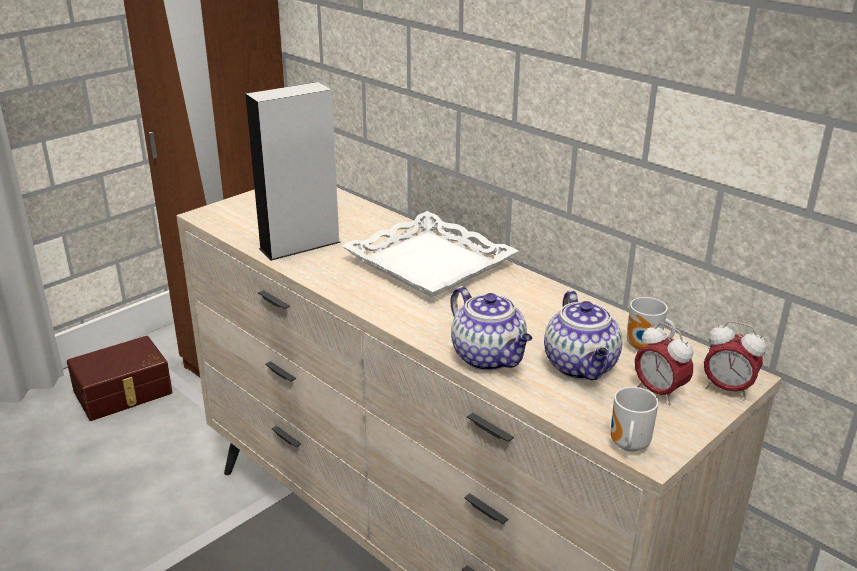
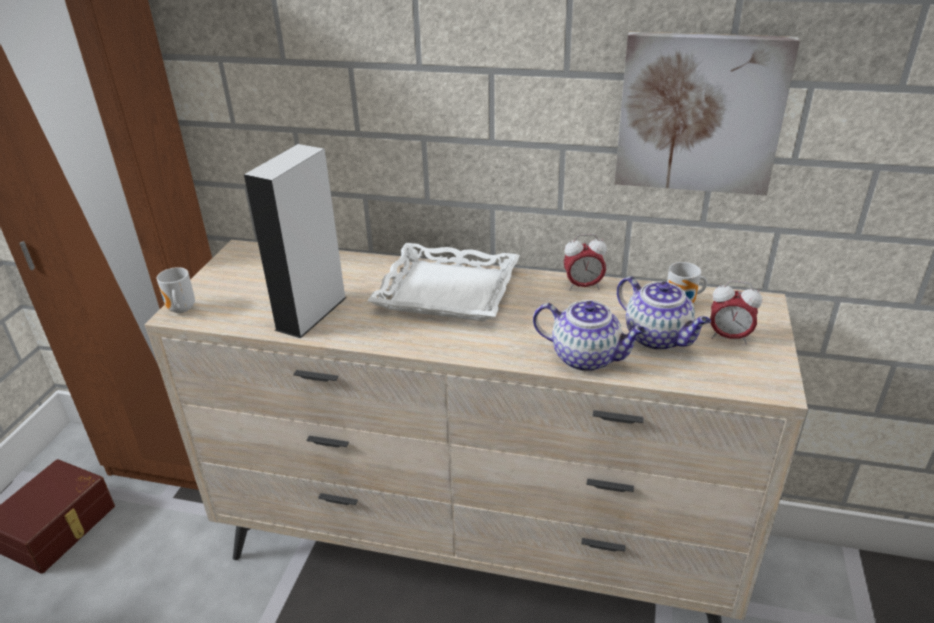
camera: 30 degrees left, 5 degrees up
mug [610,387,659,452] -> mug moved to [156,267,195,313]
alarm clock [704,321,766,400] -> alarm clock moved to [564,234,607,291]
none -> picture [614,32,800,196]

